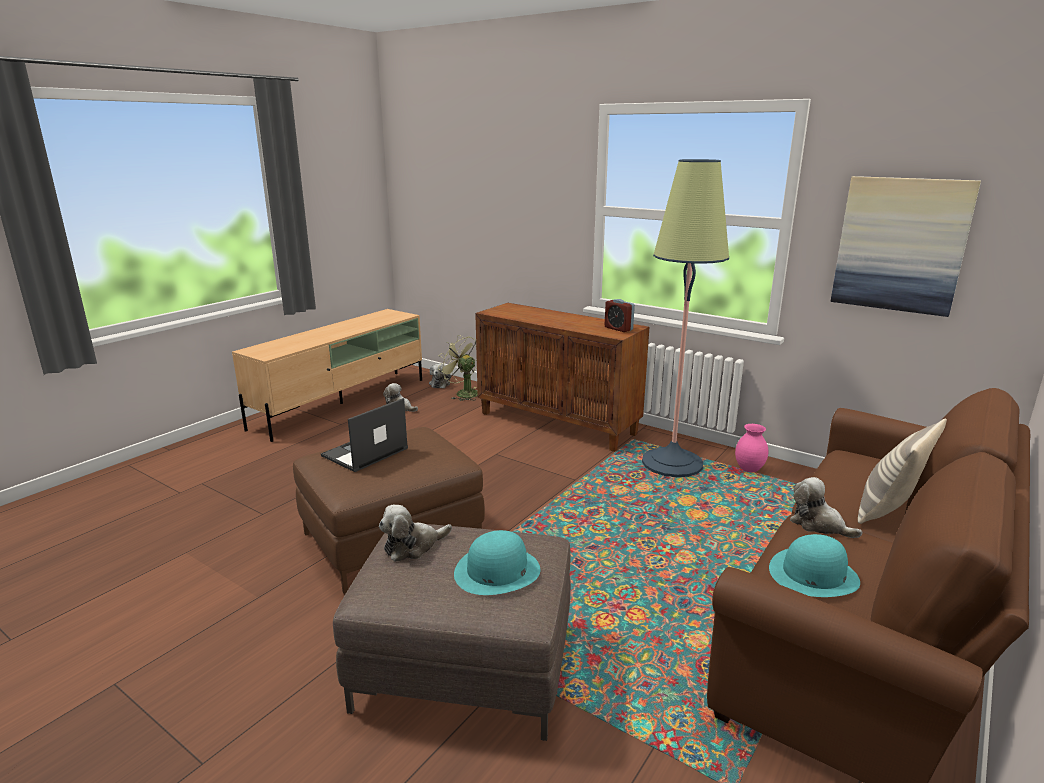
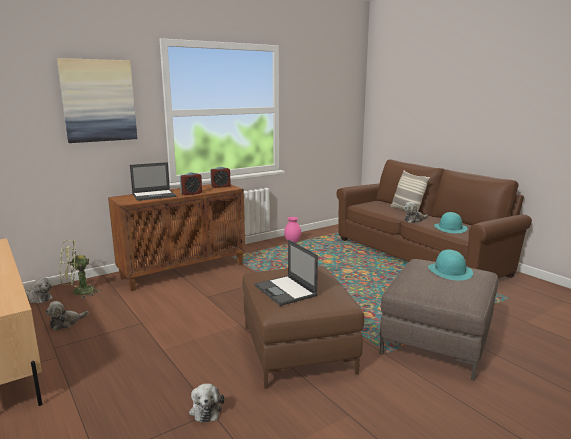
camera: 70 degrees left, 5 degrees down
plush toy [379,505,452,562] -> plush toy moved to [189,383,224,423]
floor lamp [642,159,729,477] -> none
picture [831,176,981,317] -> picture moved to [57,58,137,143]
none -> laptop [130,162,176,201]
none -> alarm clock [180,172,202,196]

